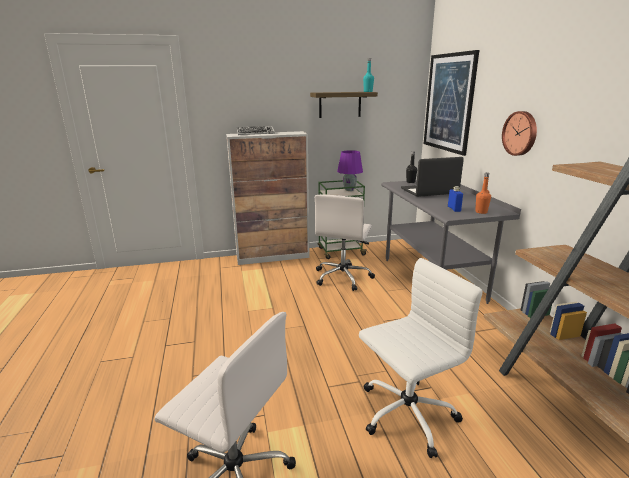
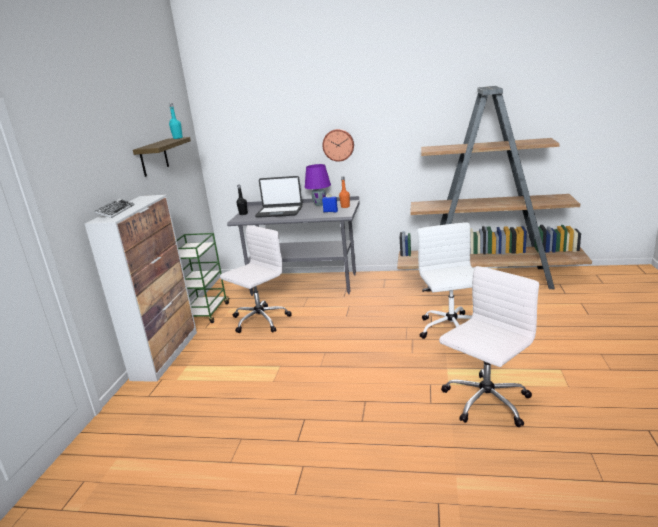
camera: 65 degrees left, 0 degrees up
white office chair [315,194,375,291] -> white office chair turned 90 degrees counterclockwise [220,225,292,333]
purple table lamp [337,150,363,191] -> purple table lamp moved to [305,164,331,206]
laptop [401,157,464,197] -> laptop turned 90 degrees counterclockwise [255,176,302,218]
picture [424,50,479,156] -> none

